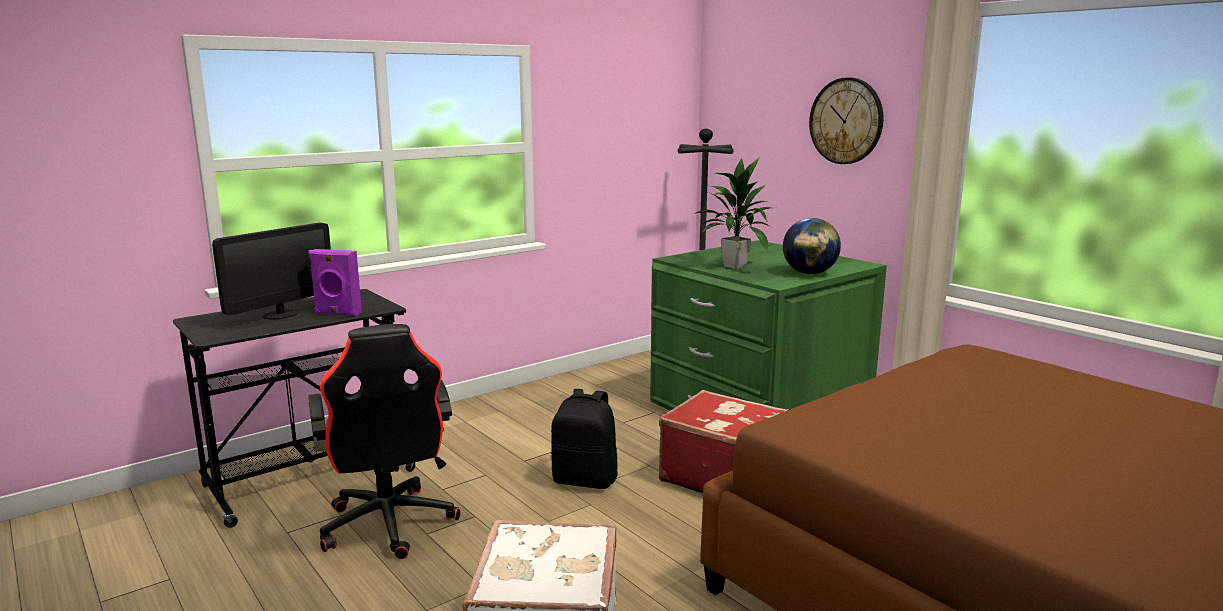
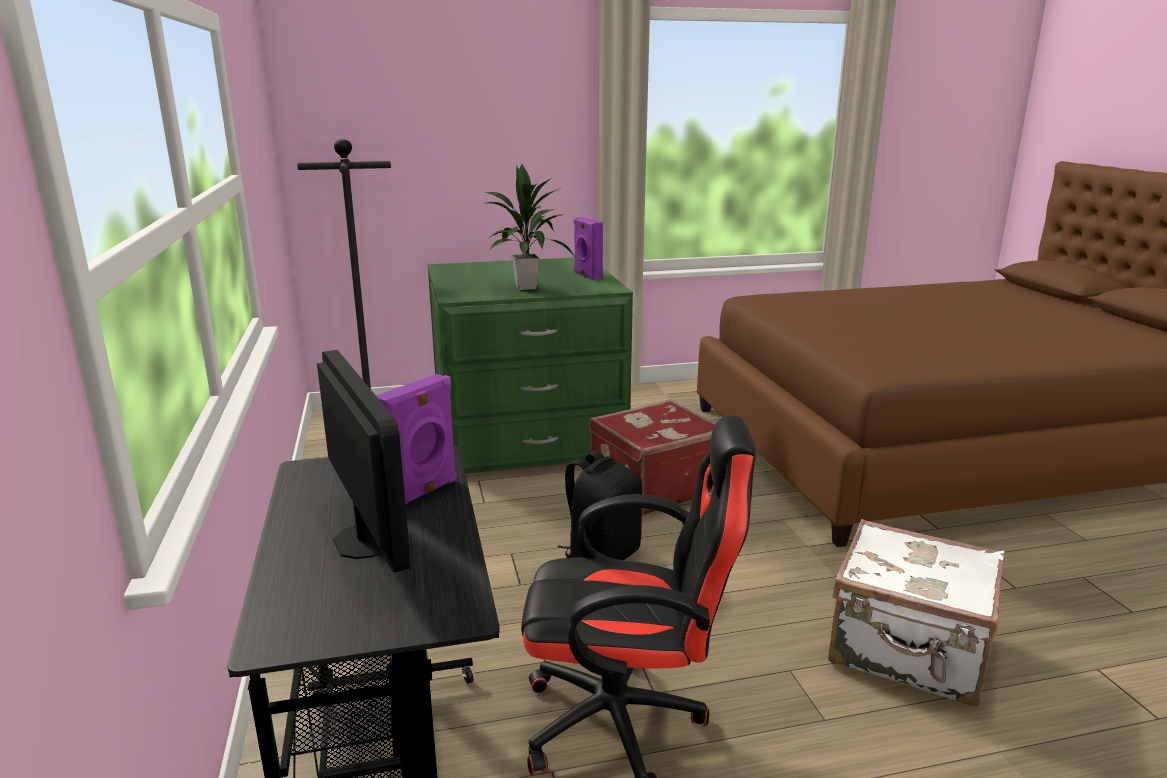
camera: 65 degrees left, 5 degrees up
globe [783,218,841,274] -> purple speaker [574,217,603,280]
wall clock [809,77,883,164] -> none

